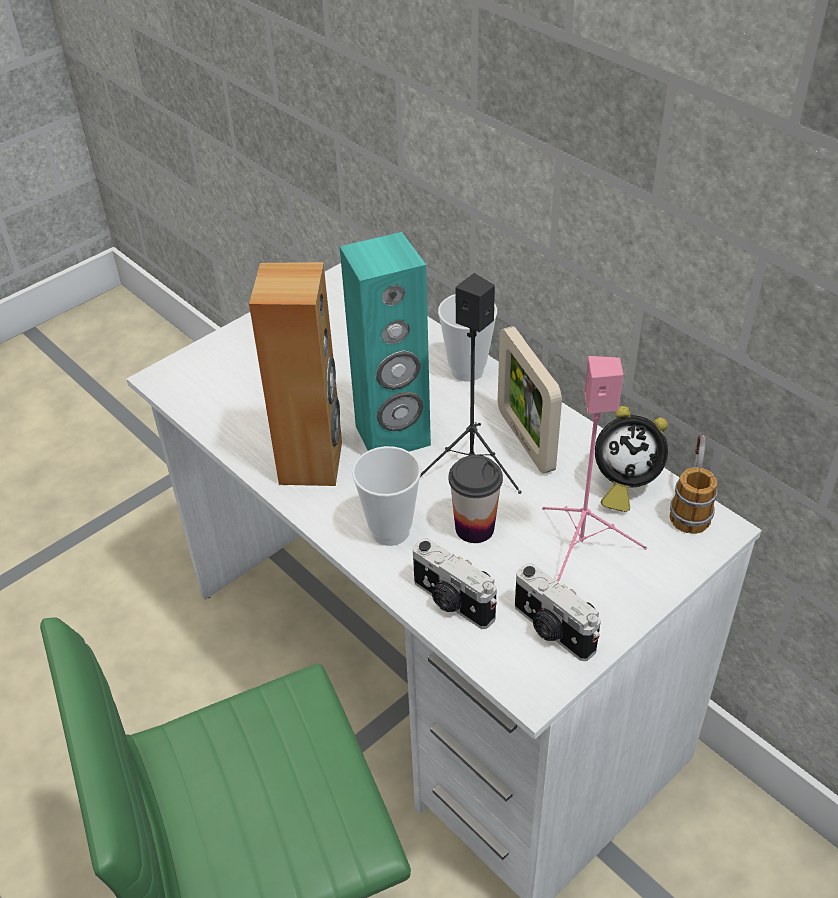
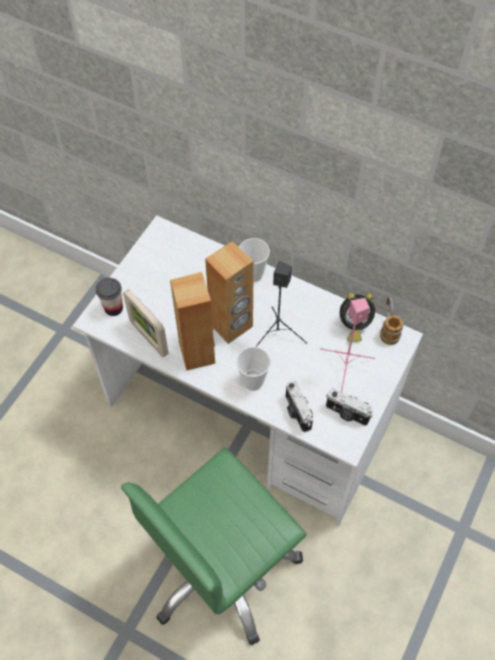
camera: 20 degrees left, 15 degrees up
turquoise speaker [340,232,431,452] -> brown speaker [205,241,254,344]
camera [413,538,497,629] -> camera turned 45 degrees clockwise [286,381,313,432]
cup [448,455,503,543] -> cup moved to [96,278,123,316]
picture frame [498,326,562,474] -> picture frame moved to [123,289,169,357]

